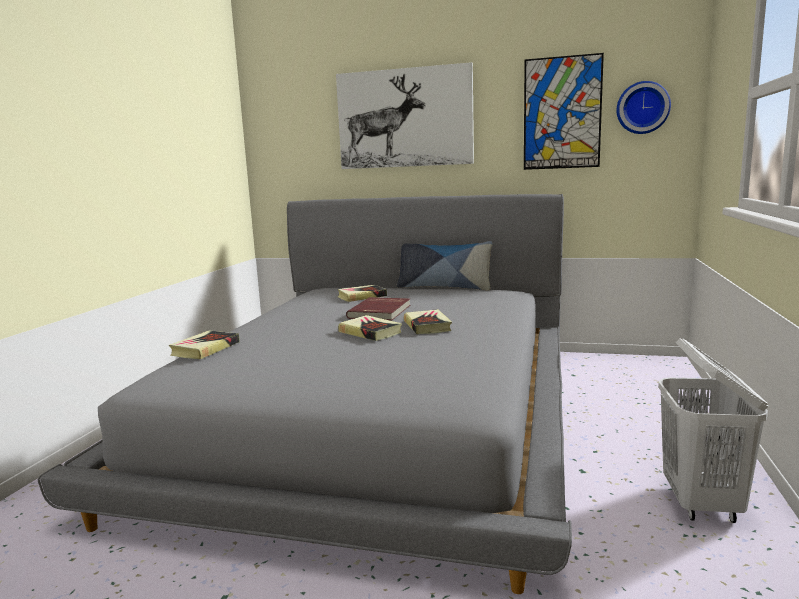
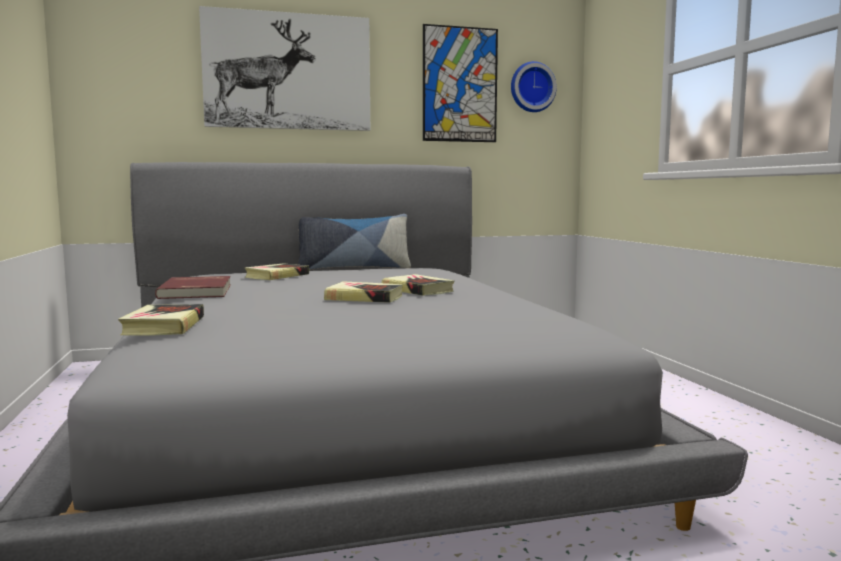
camera: 30 degrees left, 5 degrees down
red book [346,297,410,320] -> red book moved to [155,276,231,299]
white laundry basket [658,338,769,523] -> none

